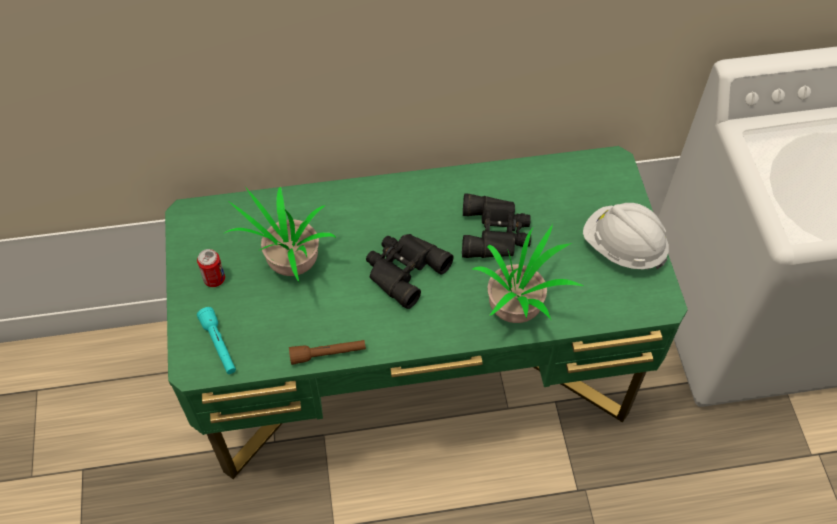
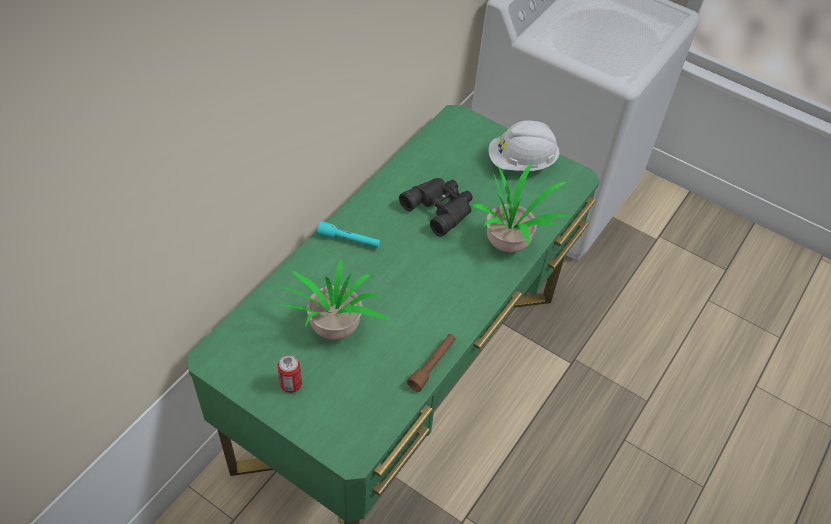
camera: 50 degrees left, 5 degrees down
turquoise flashlight [197,307,236,374] -> turquoise flashlight moved to [317,221,380,248]
black binoculars [366,234,454,309] -> none

